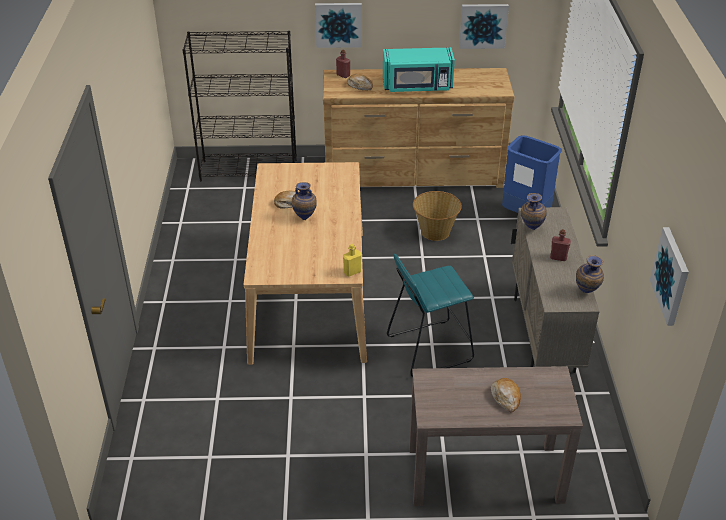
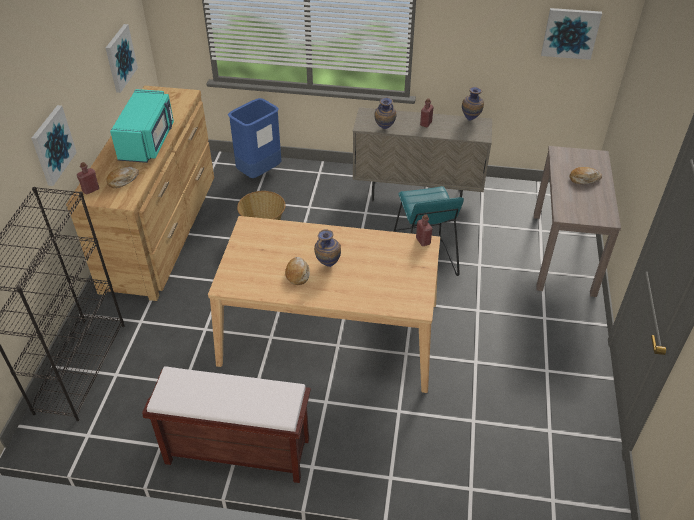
camera: 80 degrees left, 5 degrees up
yellow bottle [343,244,362,277] -> red bottle [416,214,433,246]
none -> brown bench [142,366,311,483]

